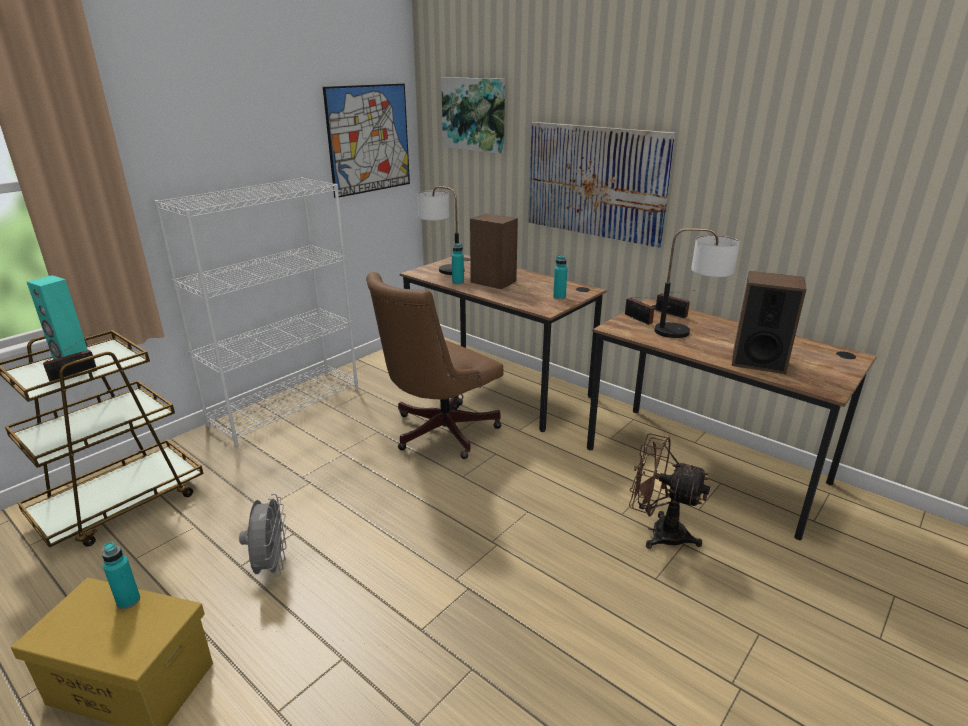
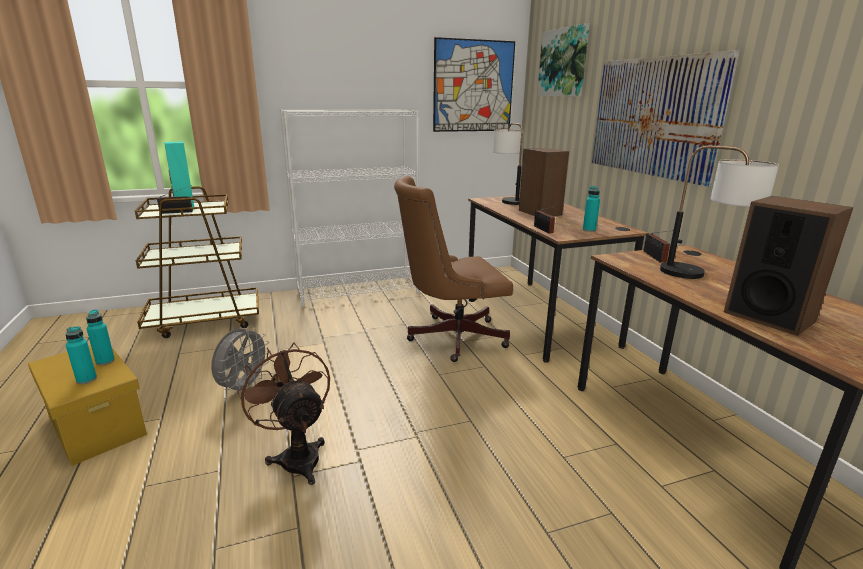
camera: 30 degrees right, 5 degrees down
turquoise bottle [452,243,464,284] -> turquoise bottle moved to [66,326,97,384]
brown fan [629,433,710,549] -> brown fan moved to [237,343,330,485]
radio [655,290,695,318] -> radio moved to [534,206,556,234]

